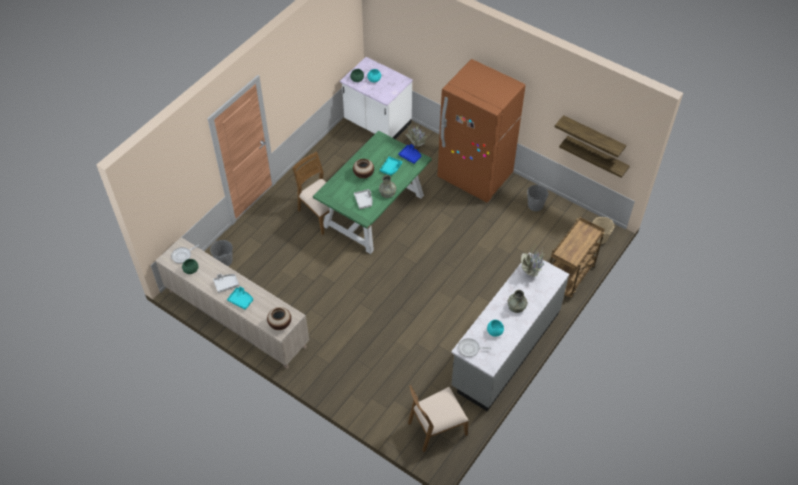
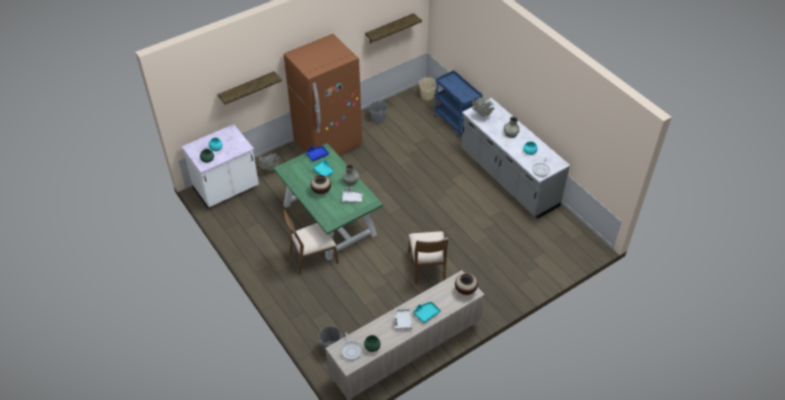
camera: 70 degrees left, 5 degrees down
brown chair [408,385,469,452] -> brown chair moved to [408,231,448,284]
brown cart [550,217,605,298] -> blue cart [434,70,483,137]
shelf [559,136,630,178] -> shelf moved to [218,71,282,105]

